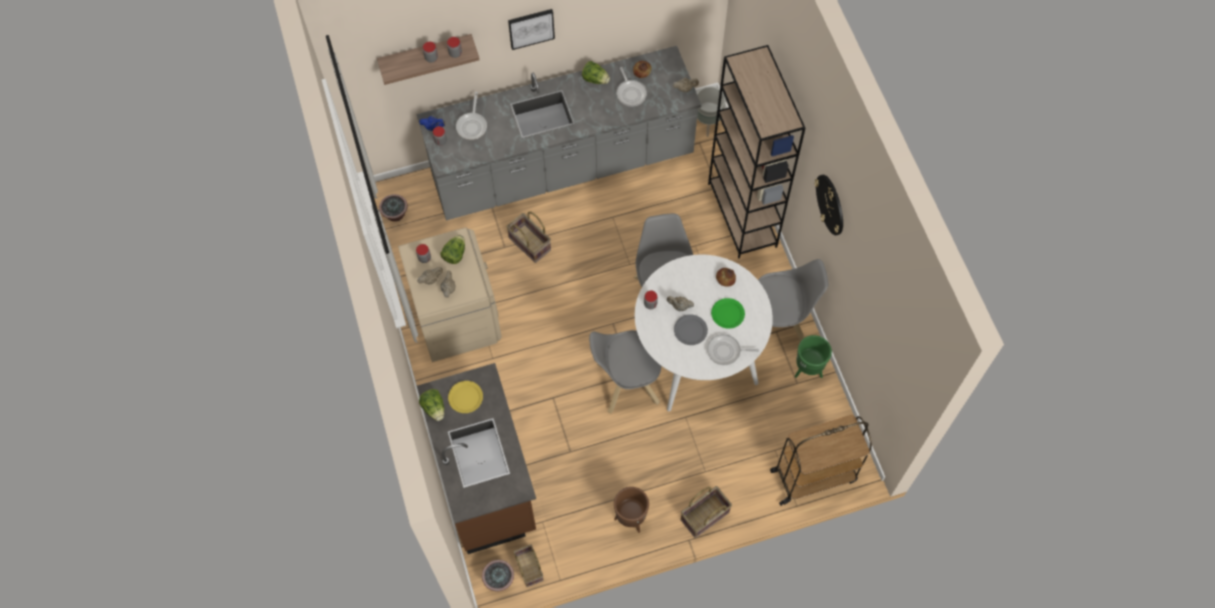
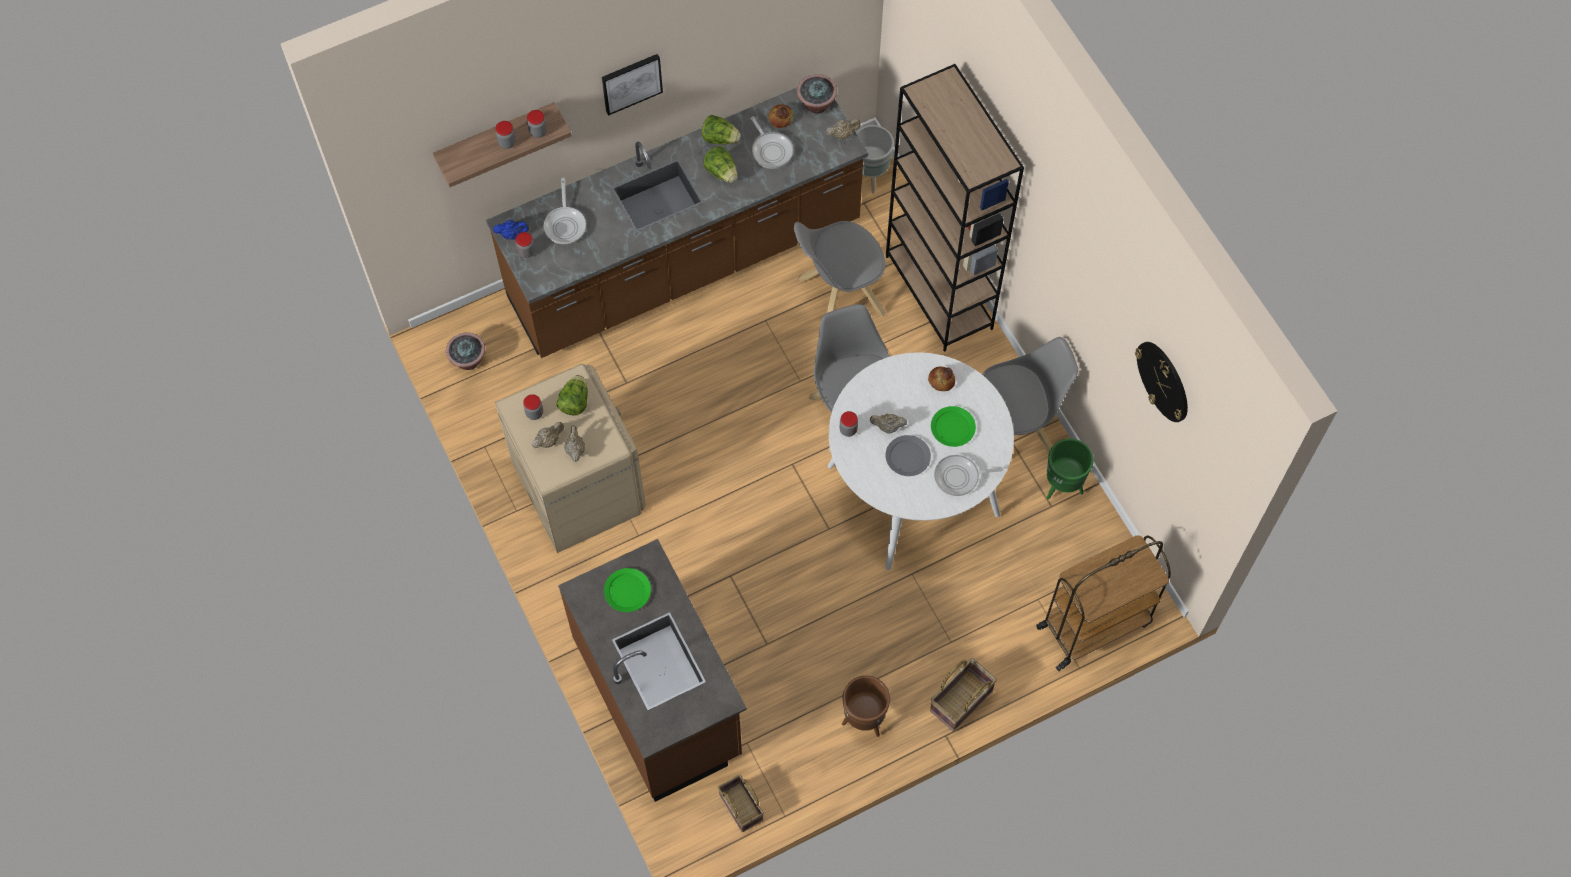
camera: 10 degrees left, 0 degrees up
grey counter [416,46,701,221] -> brown counter [486,88,868,358]
lettuce [419,389,444,421] -> lettuce moved to [703,146,737,183]
yellow plate [448,381,483,413] -> green plate [604,568,651,612]
potted plant [482,560,514,592] -> potted plant moved to [797,74,837,114]
basket [506,211,551,263] -> none
grey chair [589,330,661,414] -> grey chair moved to [794,221,886,316]
wall clock [814,175,843,235] -> wall clock moved to [1135,342,1188,422]

